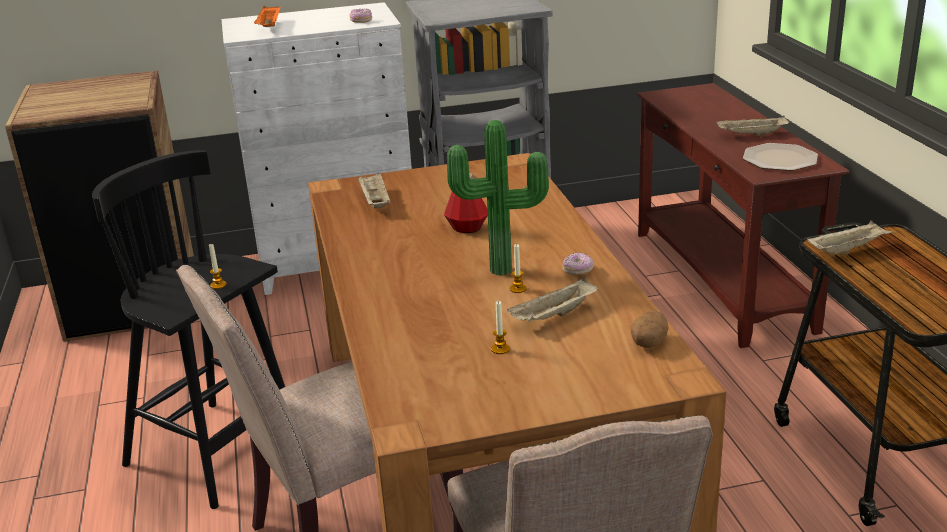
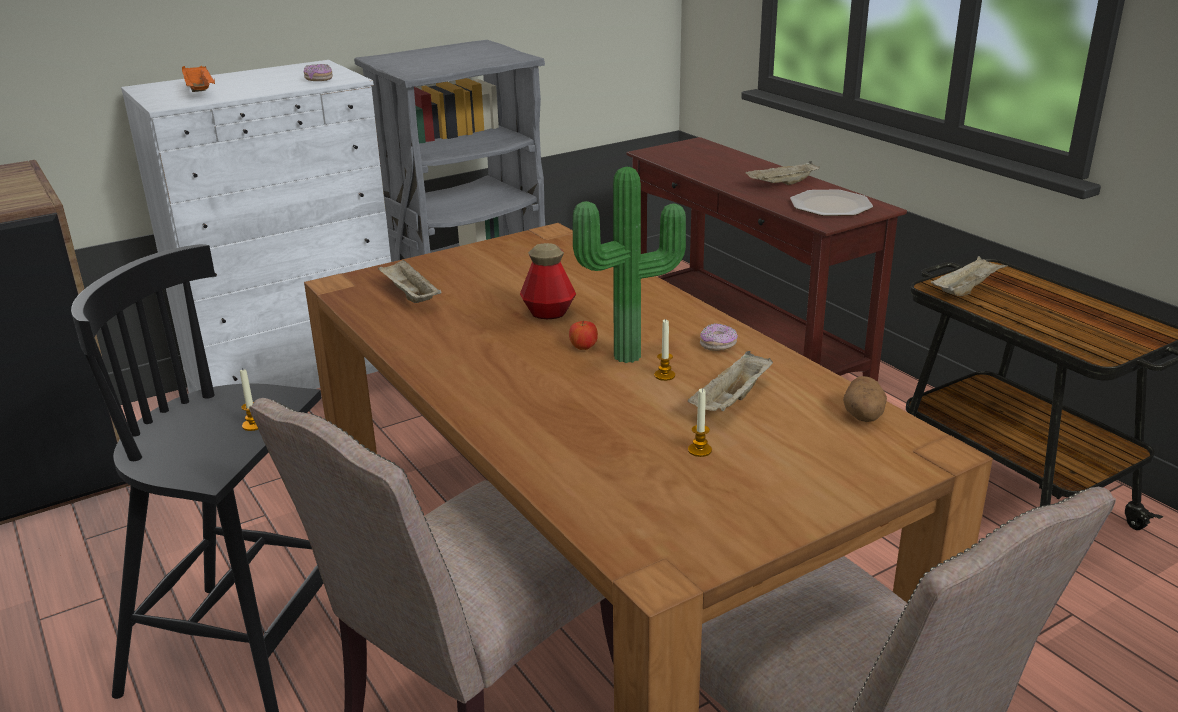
camera: 20 degrees left, 0 degrees up
none -> apple [569,321,598,350]

